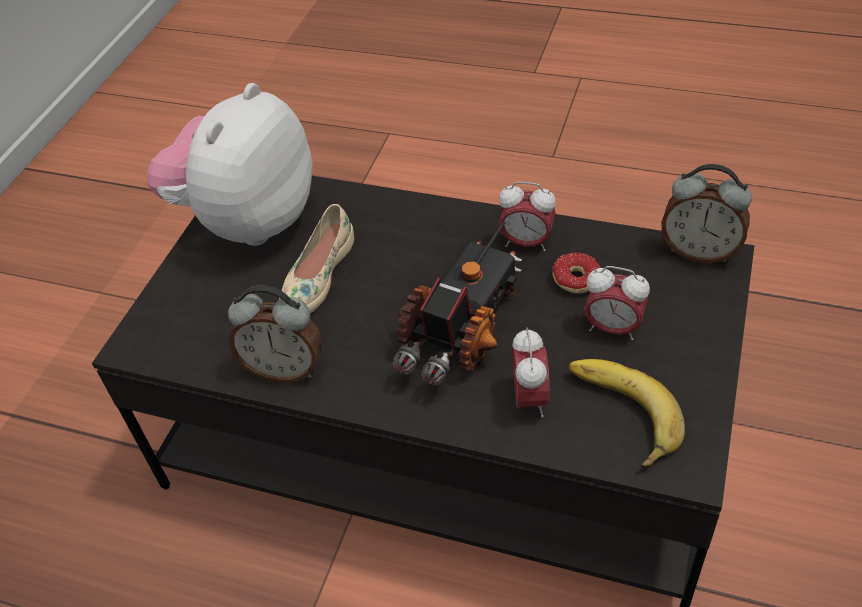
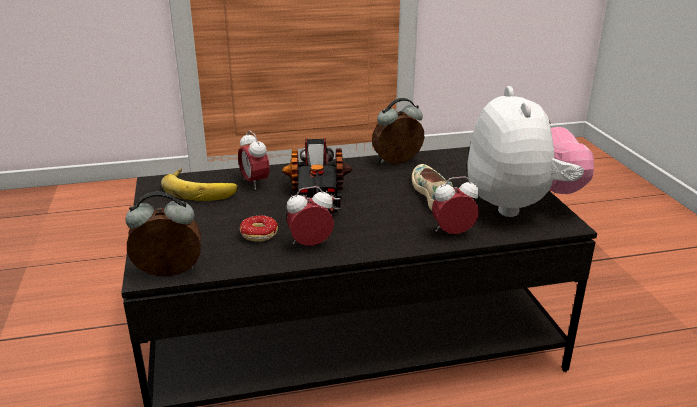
camera: 145 degrees right, 20 degrees down
alarm clock [584,266,650,340] -> alarm clock moved to [432,176,479,234]

